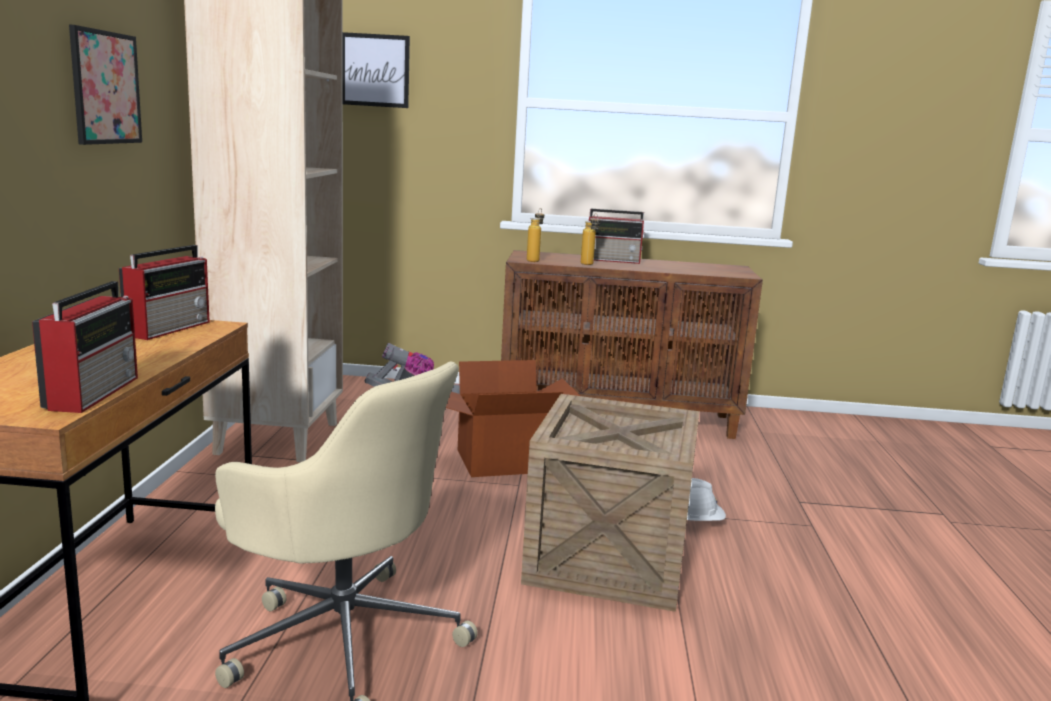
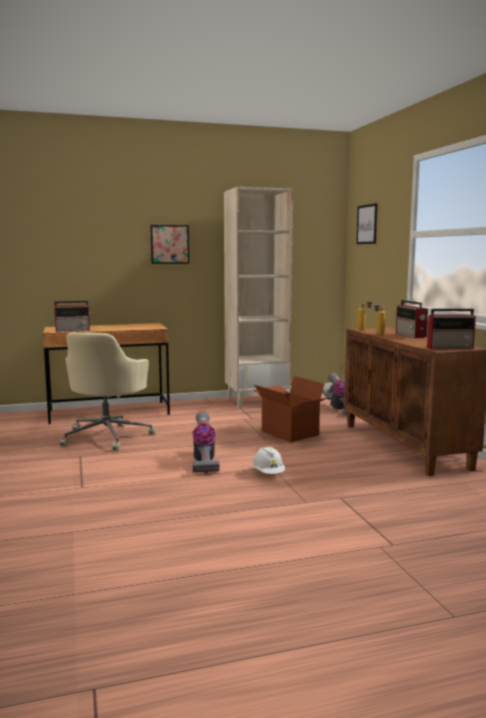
camera: 70 degrees right, 5 degrees down
radio [119,245,210,340] -> radio moved to [427,309,476,349]
crate [521,394,700,612] -> vacuum cleaner [192,412,219,473]

